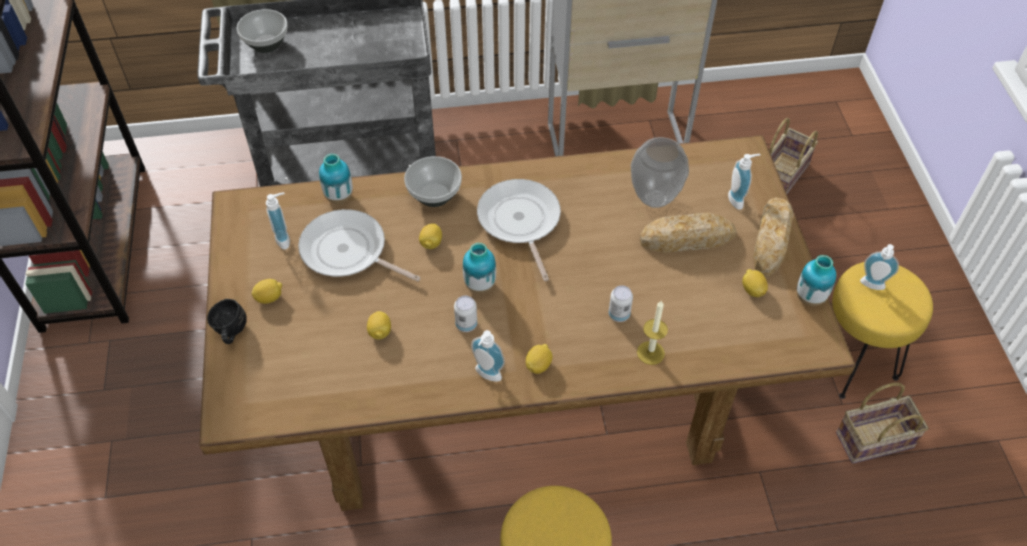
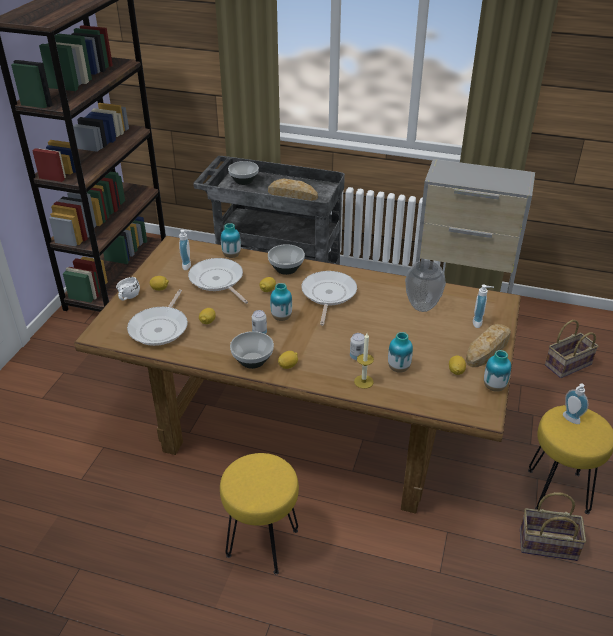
camera: 25 degrees right, 15 degrees down
black mug [207,299,247,344] -> white mug [116,277,140,300]
soap dispenser [471,330,505,382] -> bowl [230,331,274,369]
bread [640,213,737,253] -> bread moved to [268,178,318,201]
none -> frying pan [127,289,188,346]
none -> vase [388,332,413,373]

